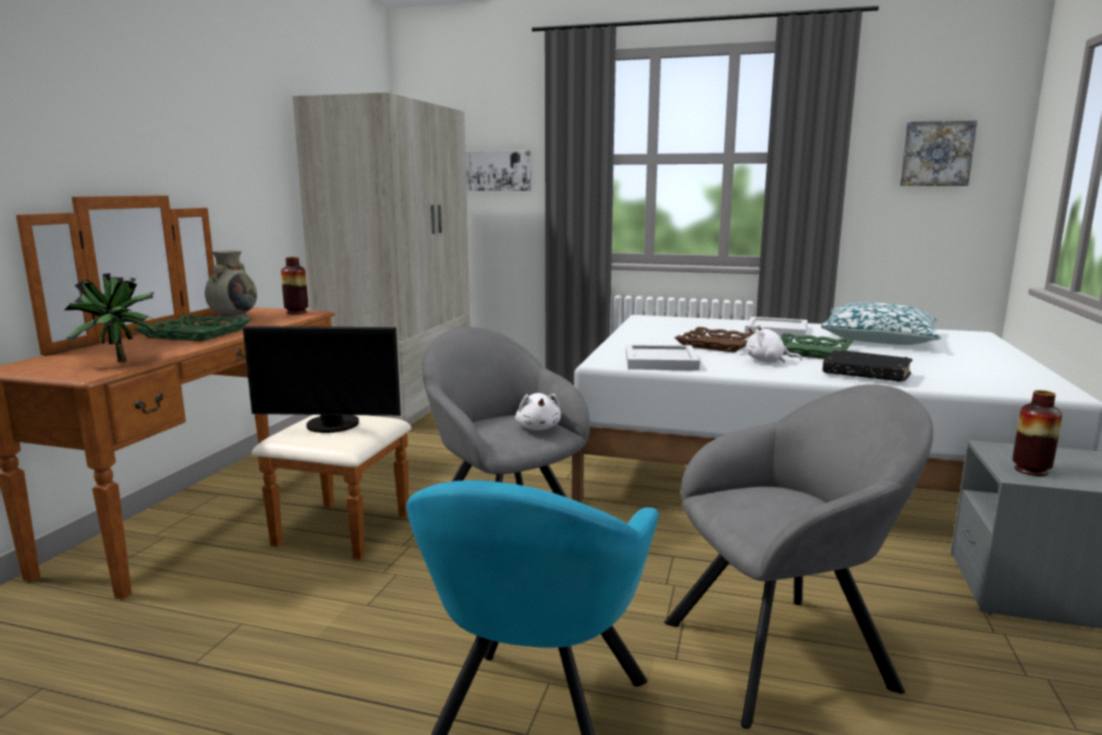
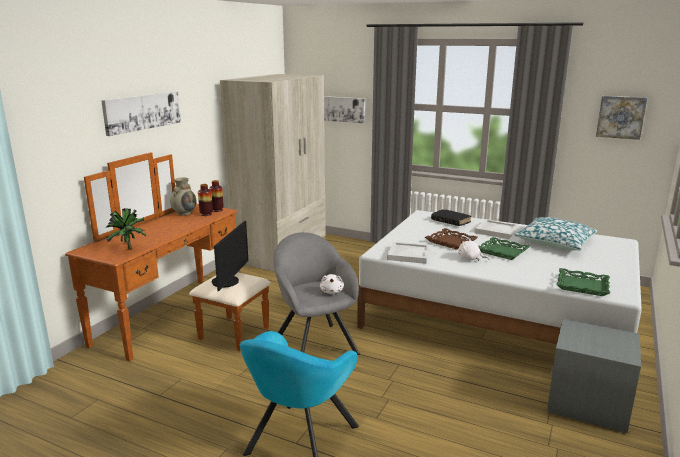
camera: 10 degrees right, 5 degrees up
green tray [133,315,252,341] -> green tray moved to [556,268,610,296]
monitor [243,326,401,433] -> monitor turned 90 degrees counterclockwise [212,221,248,292]
grey armchair [665,384,933,729] -> none
black book [823,350,913,382] -> black book moved to [431,209,471,226]
vase [1012,390,1062,476] -> vase moved to [198,184,213,216]
none -> picture [101,91,181,136]

